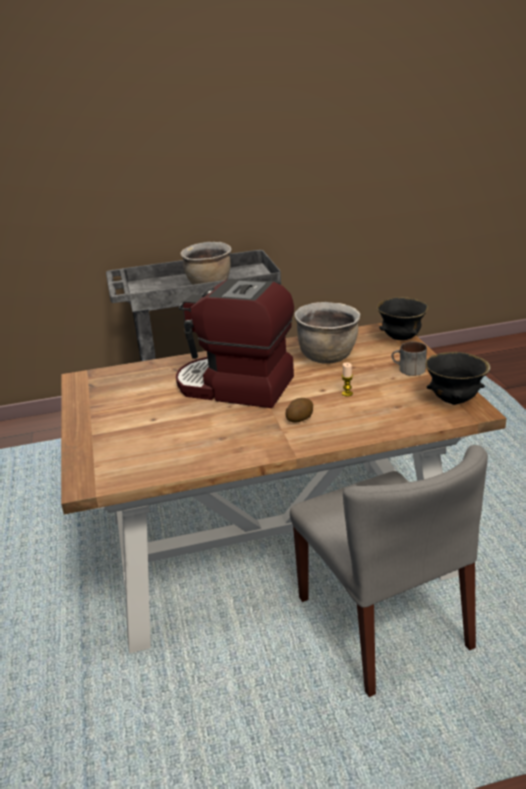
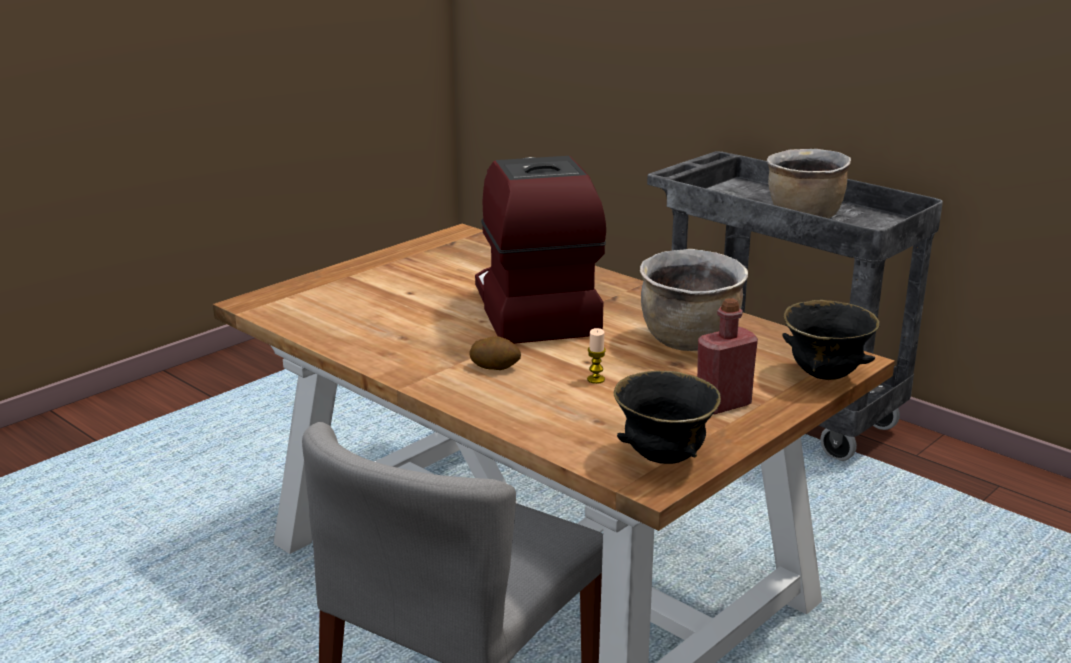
camera: 55 degrees right, 5 degrees down
mug [391,342,427,376] -> red bottle [697,298,758,414]

